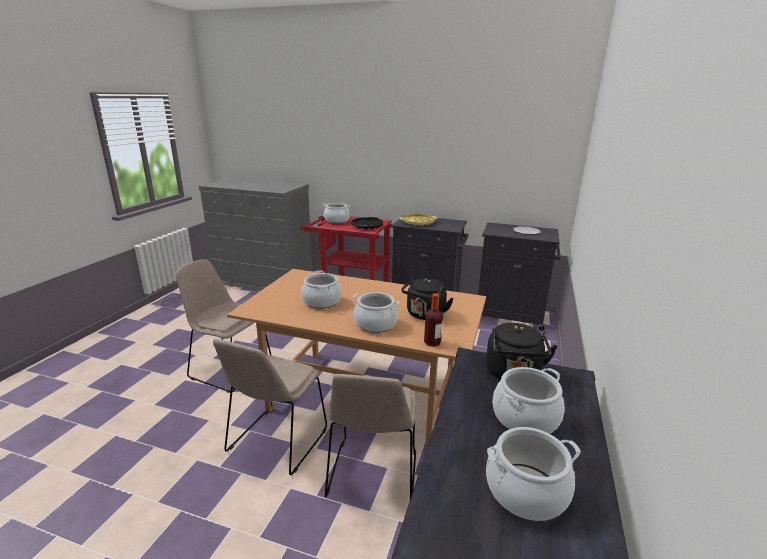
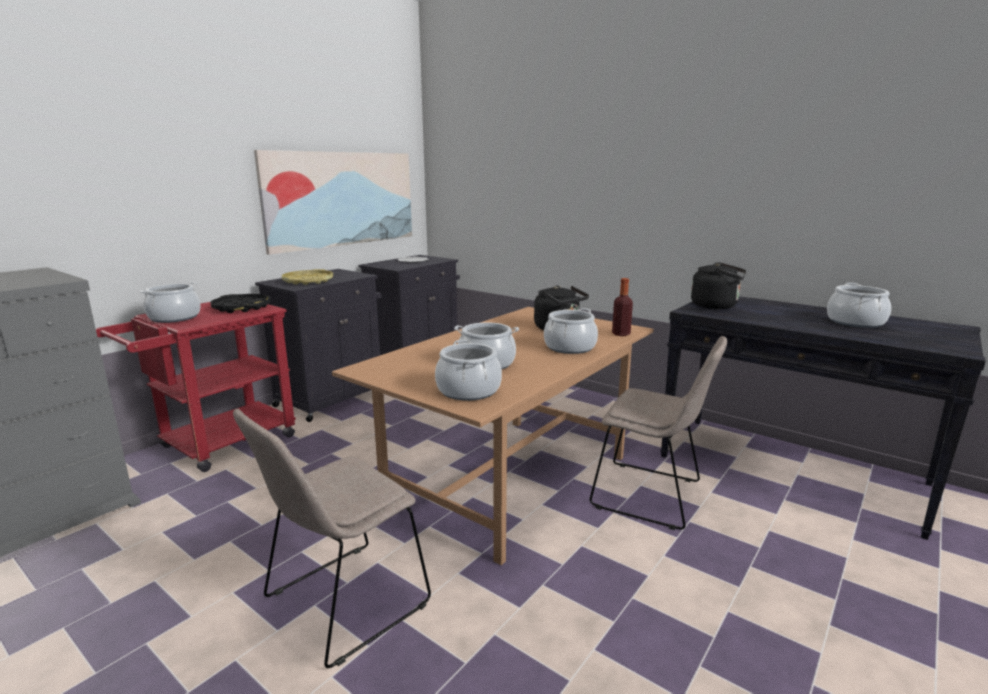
camera: 70 degrees left, 5 degrees down
beige chair [213,339,327,475] -> none
cooking pot [492,367,565,434] -> cooking pot moved to [435,340,502,401]
none -> picture [254,150,412,255]

